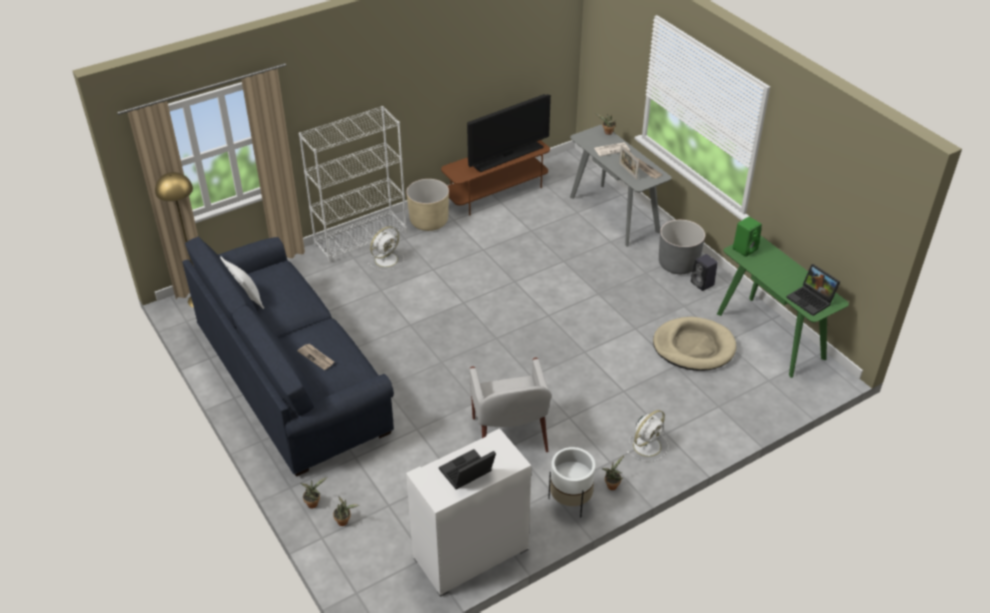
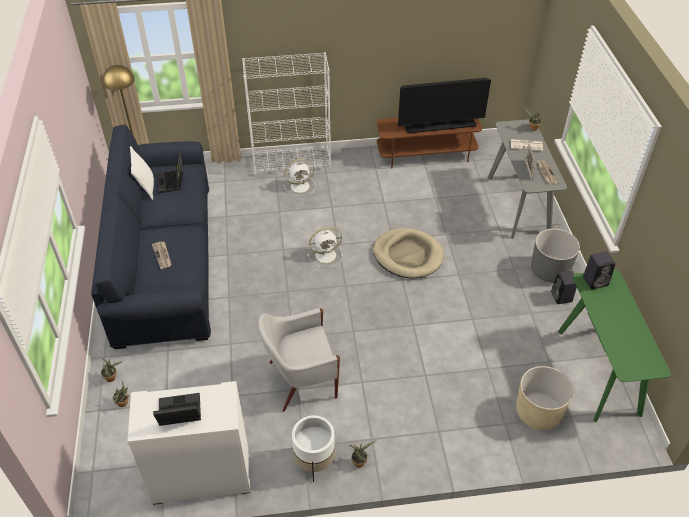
camera: 25 degrees right, 5 degrees up
beige planter [406,179,449,231] -> beige planter moved to [516,366,573,430]
white armchair [470,358,552,452] -> white armchair turned 60 degrees clockwise [258,308,340,412]
white fan [627,410,668,462] -> white fan moved to [308,228,343,267]
beige dog bed [653,317,737,371] -> beige dog bed moved to [373,228,444,278]
green speaker [733,217,762,257] -> black speaker [583,251,615,289]
laptop [786,264,840,316] -> laptop moved to [157,153,183,193]

